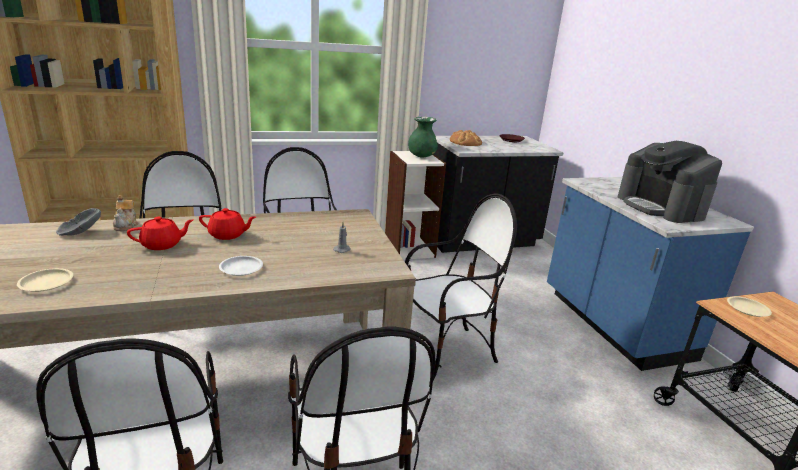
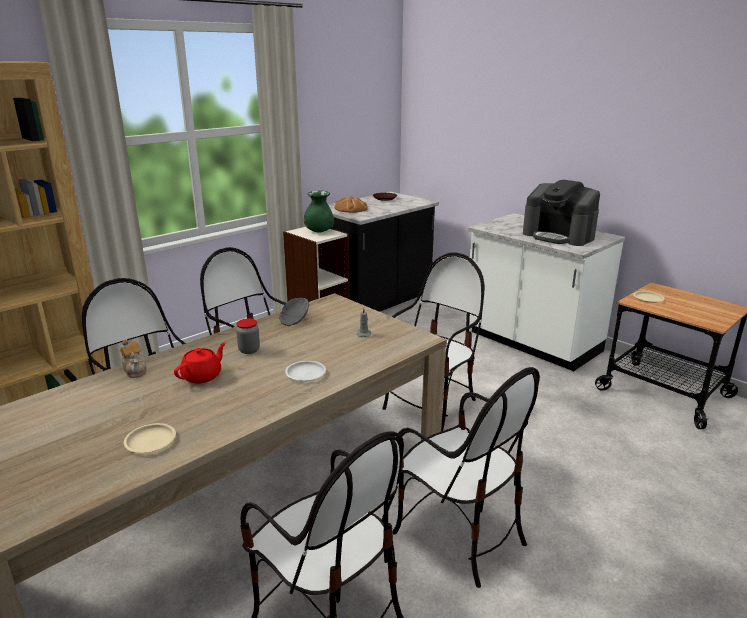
camera: 25 degrees left, 0 degrees up
grey bowl [56,208,101,236] -> grey bowl moved to [279,298,309,326]
red teapot [199,208,256,240] -> jar [236,318,260,354]
blue counter [547,177,754,371] -> white counter [465,213,625,371]

